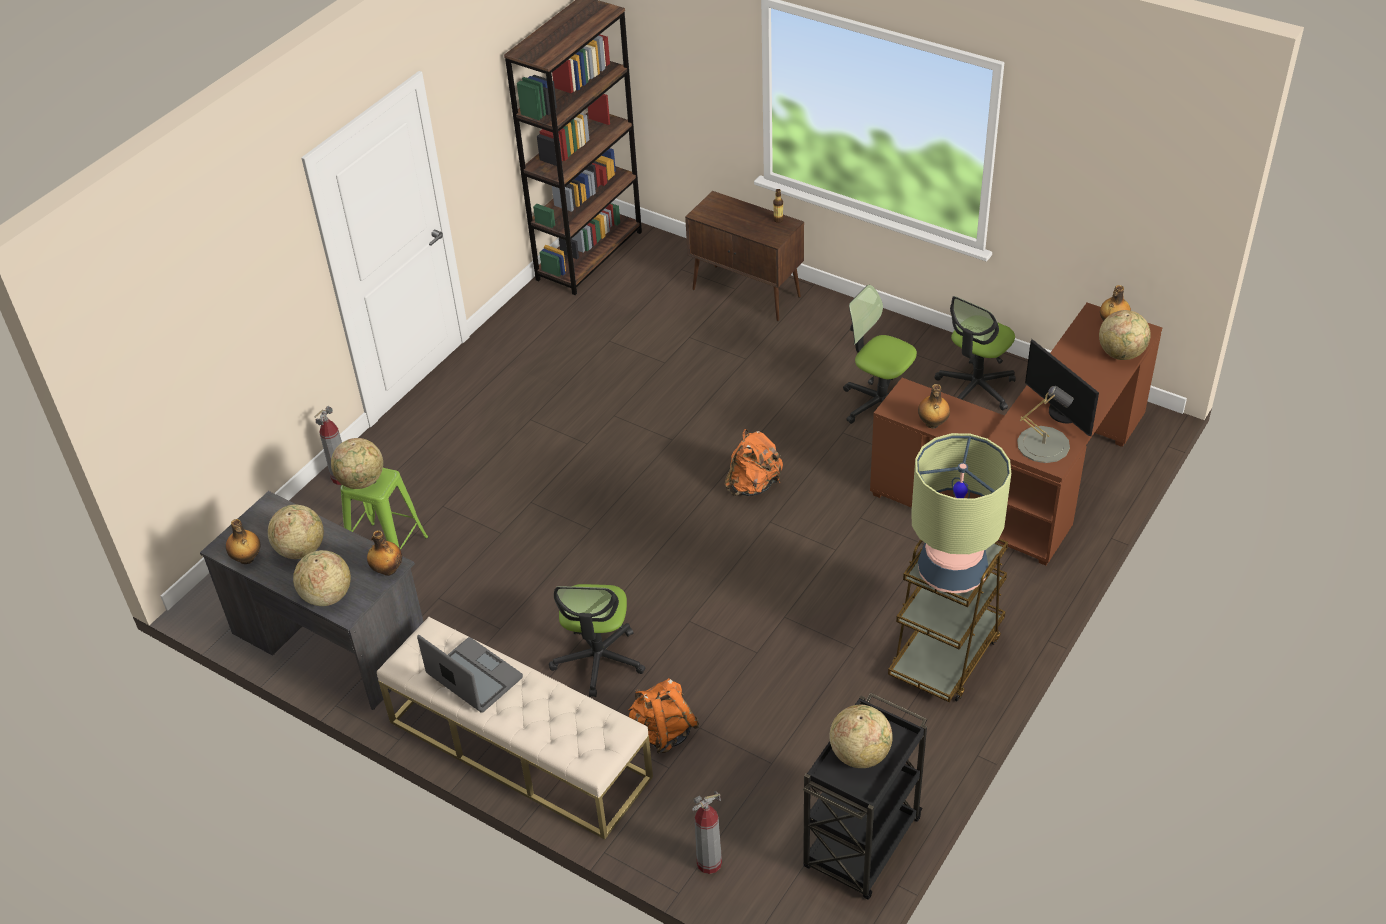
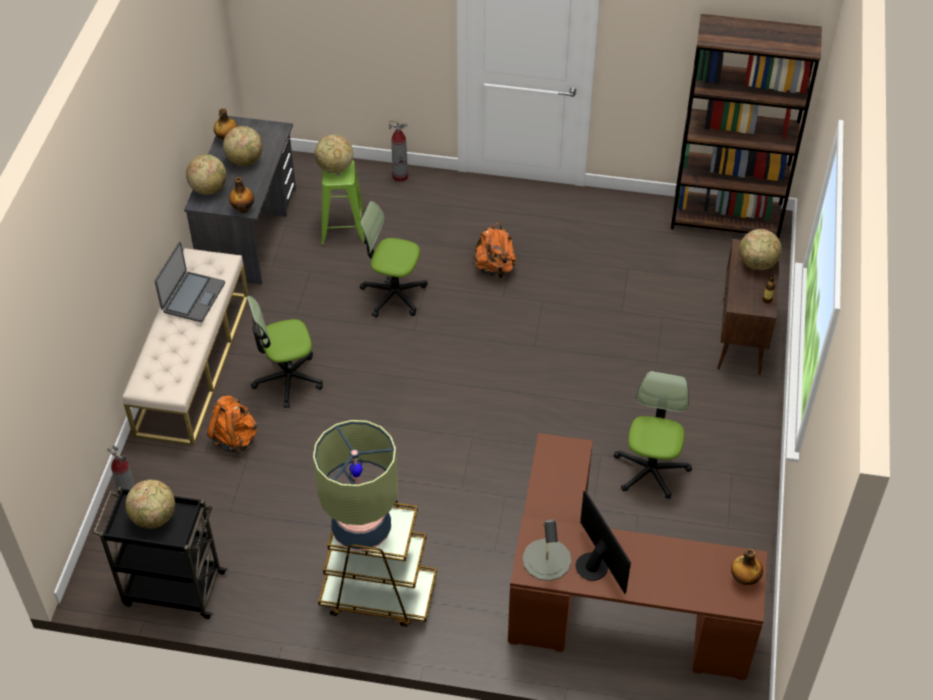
camera: 65 degrees right, 5 degrees up
orange backpack [725,429,783,496] -> orange backpack moved to [472,223,516,278]
bottle [918,384,950,429] -> none
office chair [934,296,1016,410] -> office chair moved to [360,201,428,318]
monitor [1025,339,1099,436] -> monitor turned 120 degrees clockwise [575,491,631,594]
globe [1099,310,1151,360] -> globe moved to [739,229,782,270]

